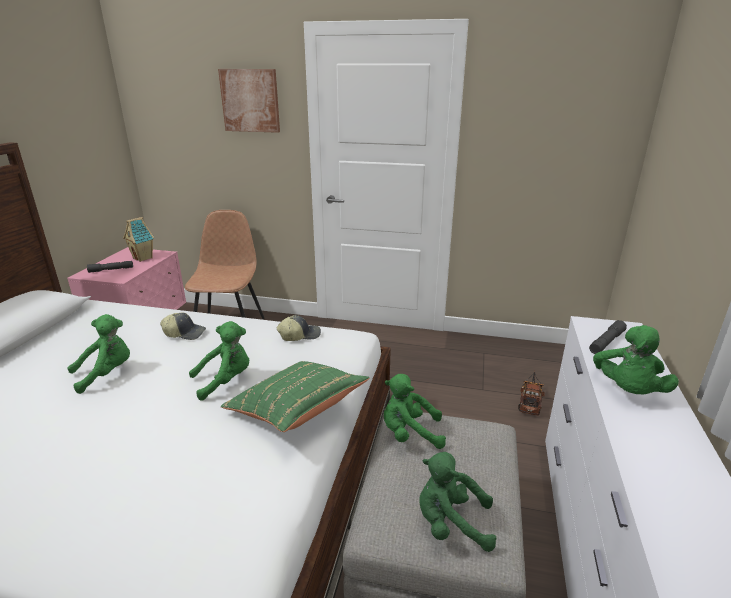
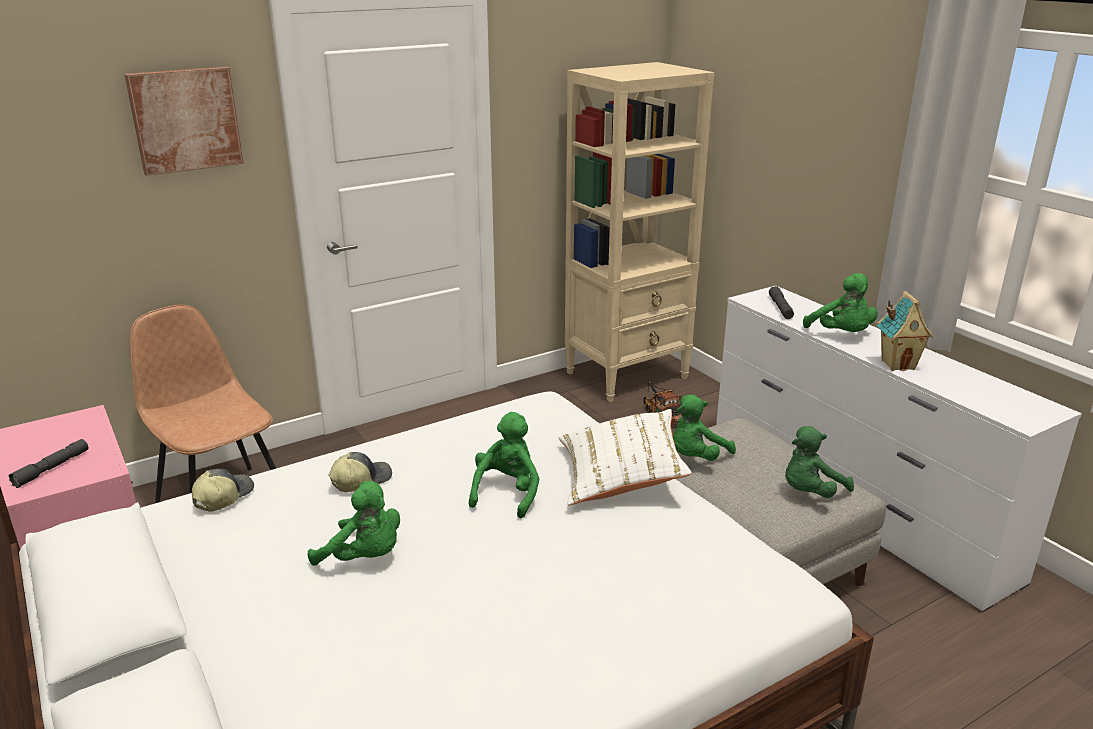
camera: 45 degrees left, 0 degrees up
green plush toy [68,314,130,394] -> green plush toy turned 105 degrees clockwise [308,481,400,566]
toy house [123,217,154,262] -> toy house moved to [877,291,933,371]
green pillow [221,361,369,432] -> white pillow [559,409,692,505]
cap [276,315,321,341] -> cap moved to [192,469,254,512]
none -> beige bookcase [565,62,715,402]

